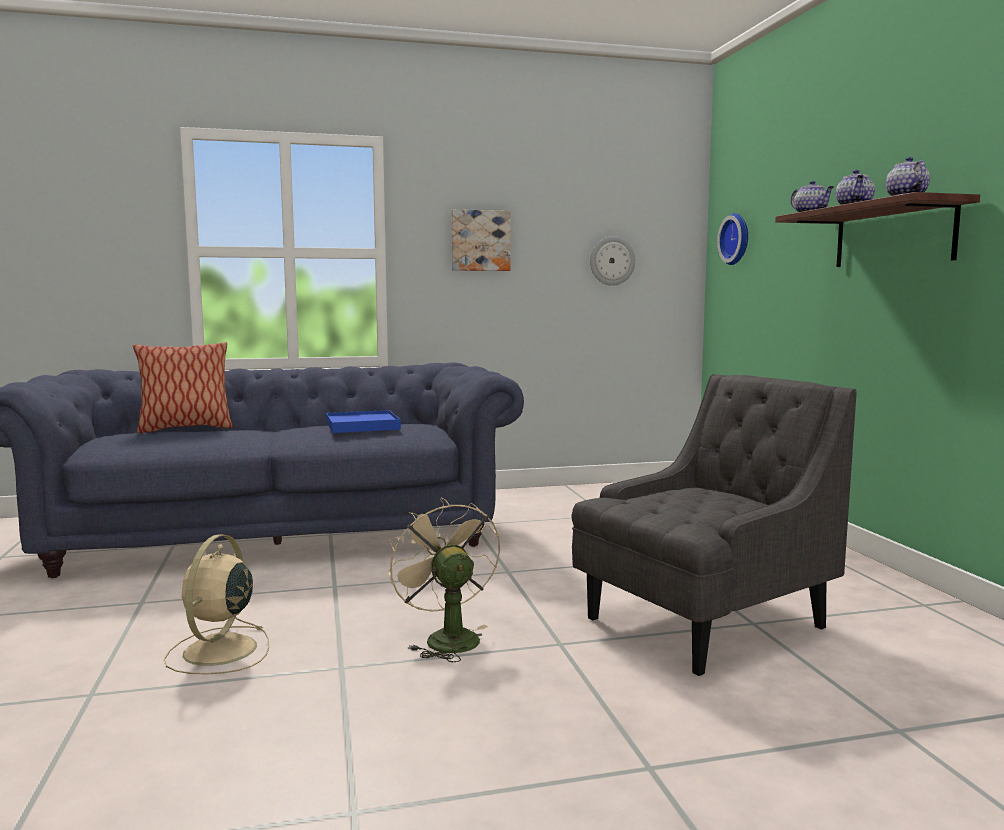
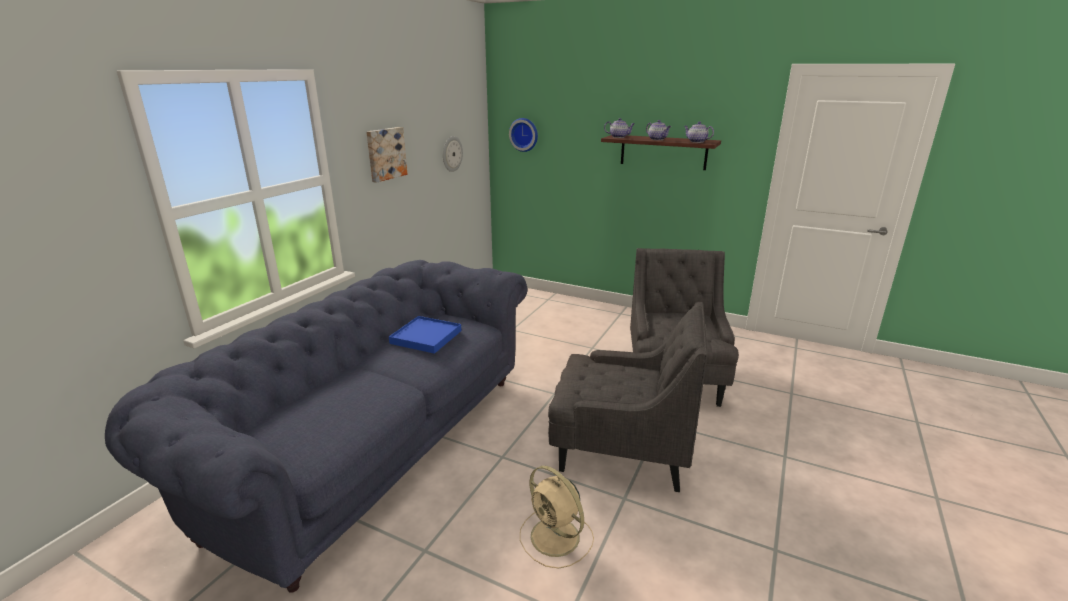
camera: 50 degrees left, 15 degrees up
pillow [133,342,233,433] -> none
beige fan [387,498,500,662] -> grey armchair [548,302,708,492]

